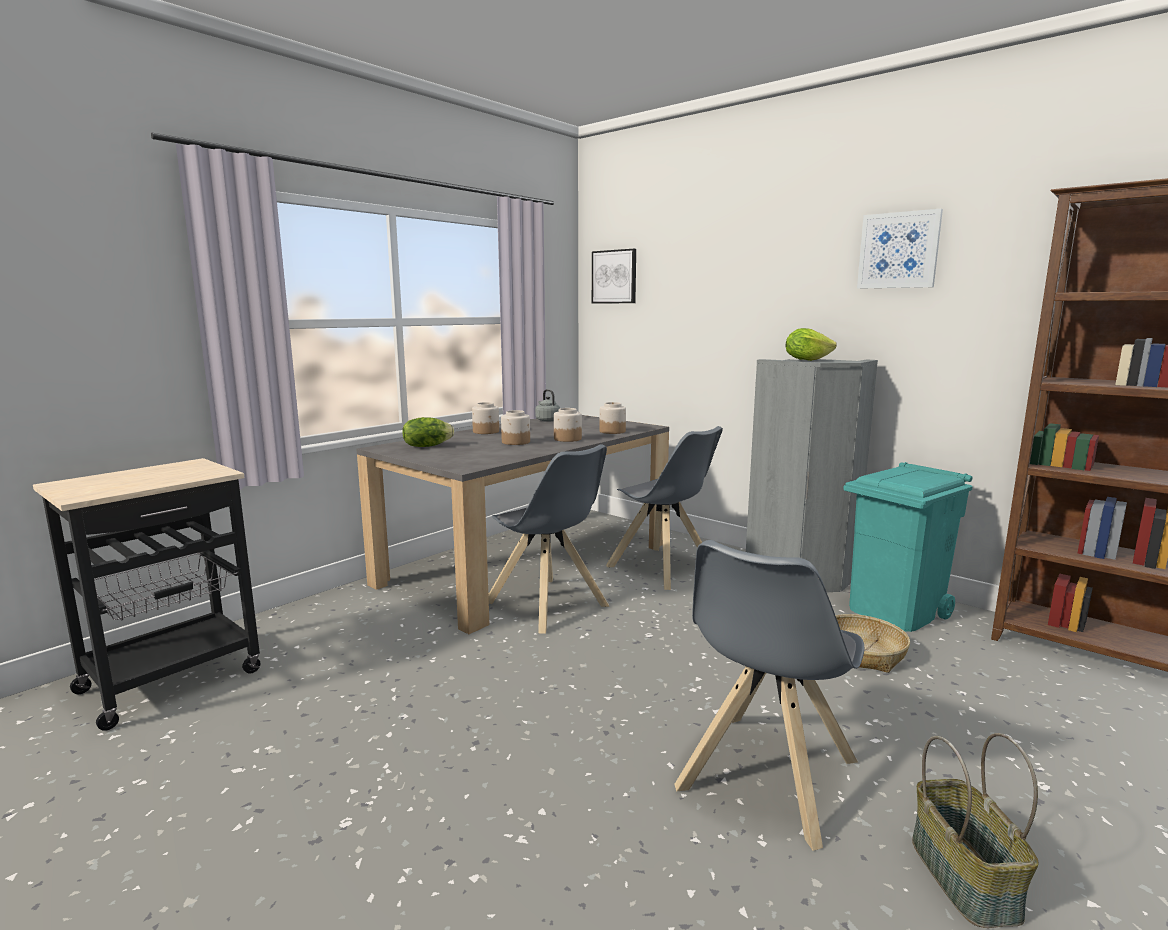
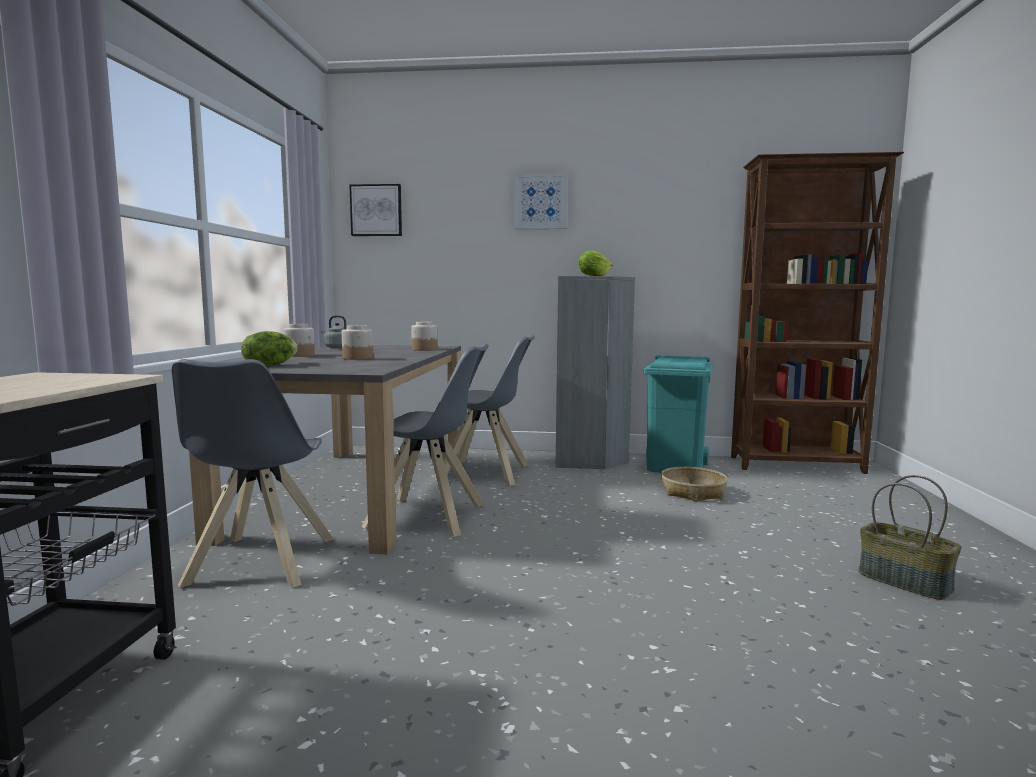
camera: 35 degrees left, 5 degrees down
jar [554,408,582,442] -> none
grey chair [674,540,864,851] -> grey chair moved to [172,359,334,588]
picture [857,209,943,289] -> picture moved to [514,173,568,229]

